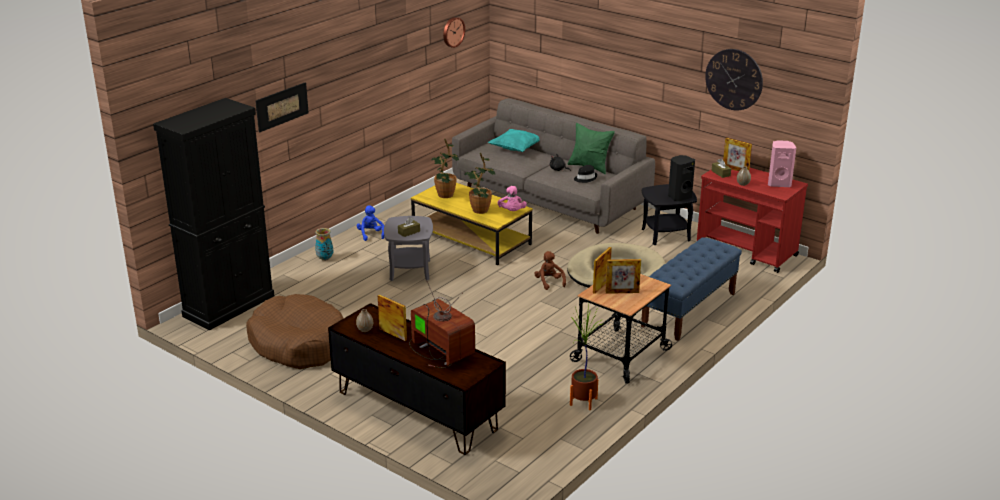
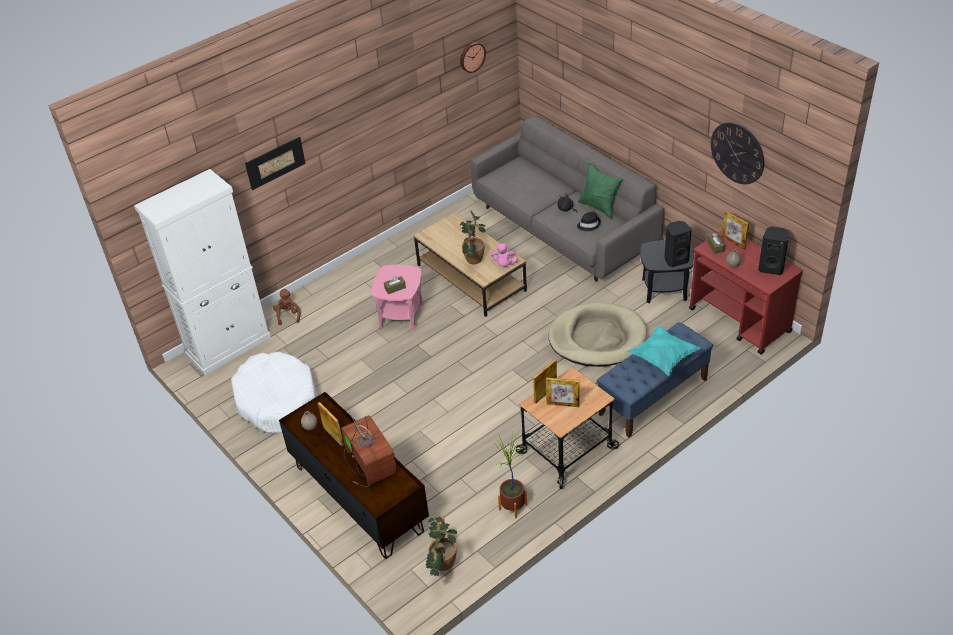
camera: 15 degrees right, 15 degrees up
black cabinet [153,98,274,330] -> white cabinet [134,169,271,375]
brown dog bed [246,294,344,369] -> white dog bed [231,352,317,434]
vase [315,228,333,261] -> none
blue plush toy [357,205,385,241] -> none
grey side table [384,216,433,281] -> pink side table [372,265,424,331]
yellow coffee table [411,183,533,265] -> brown coffee table [413,212,527,317]
potted plant [432,139,459,198] -> potted plant moved to [426,516,457,576]
turquoise pillow [488,129,540,152] -> turquoise pillow moved to [628,325,700,376]
brown plush toy [534,251,566,290] -> brown plush toy moved to [273,289,300,325]
pink speaker [768,140,796,187] -> black speaker [758,226,789,275]

